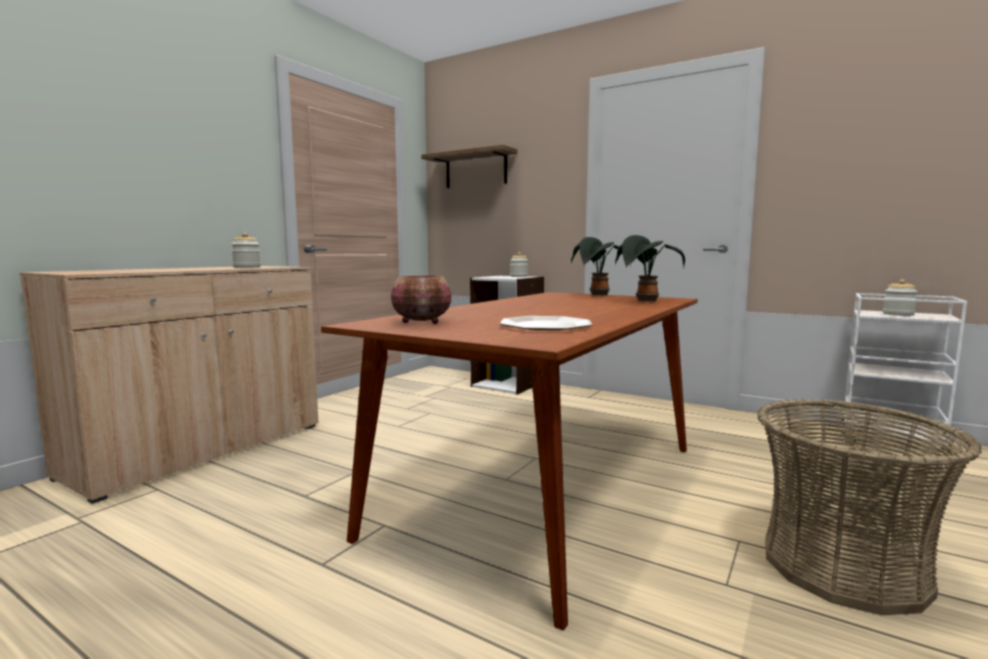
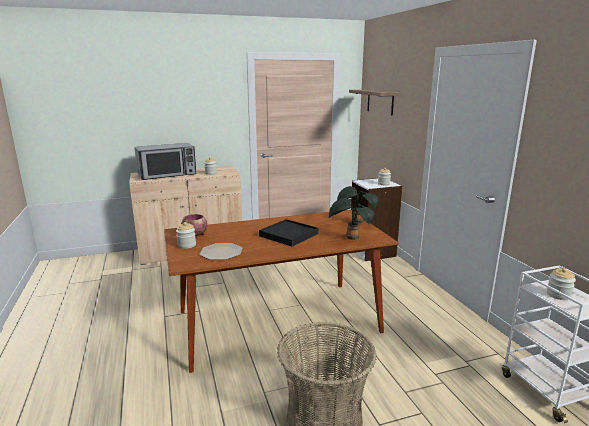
camera: 40 degrees right, 10 degrees up
none -> microwave [135,143,196,180]
none -> jar [176,222,196,249]
none -> black tray [259,219,318,247]

